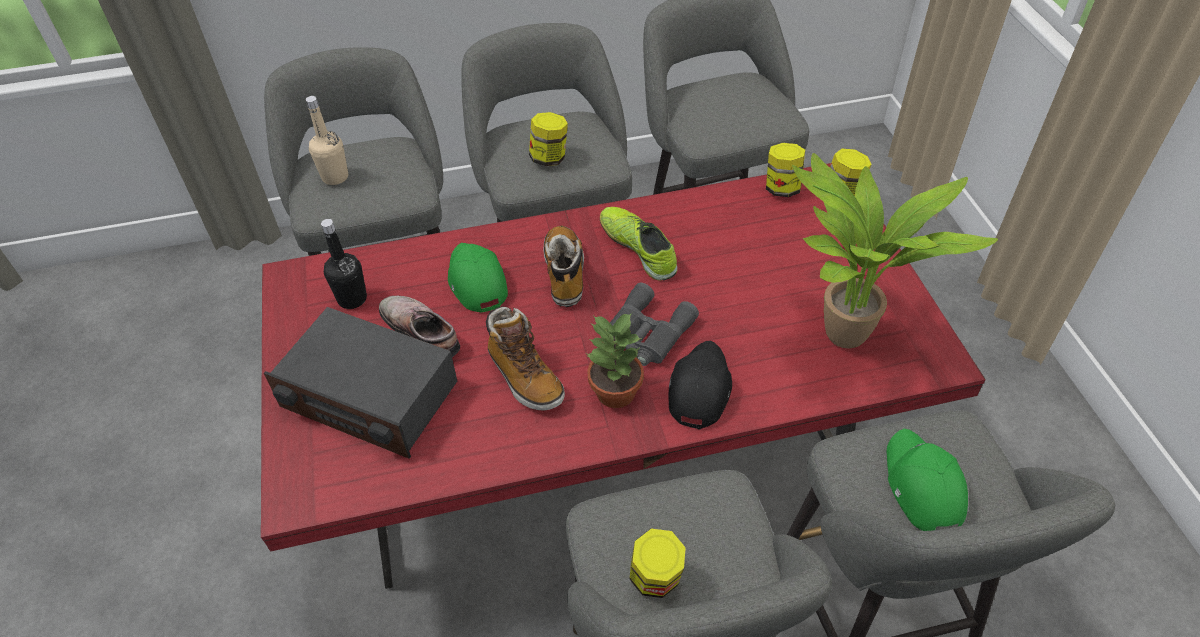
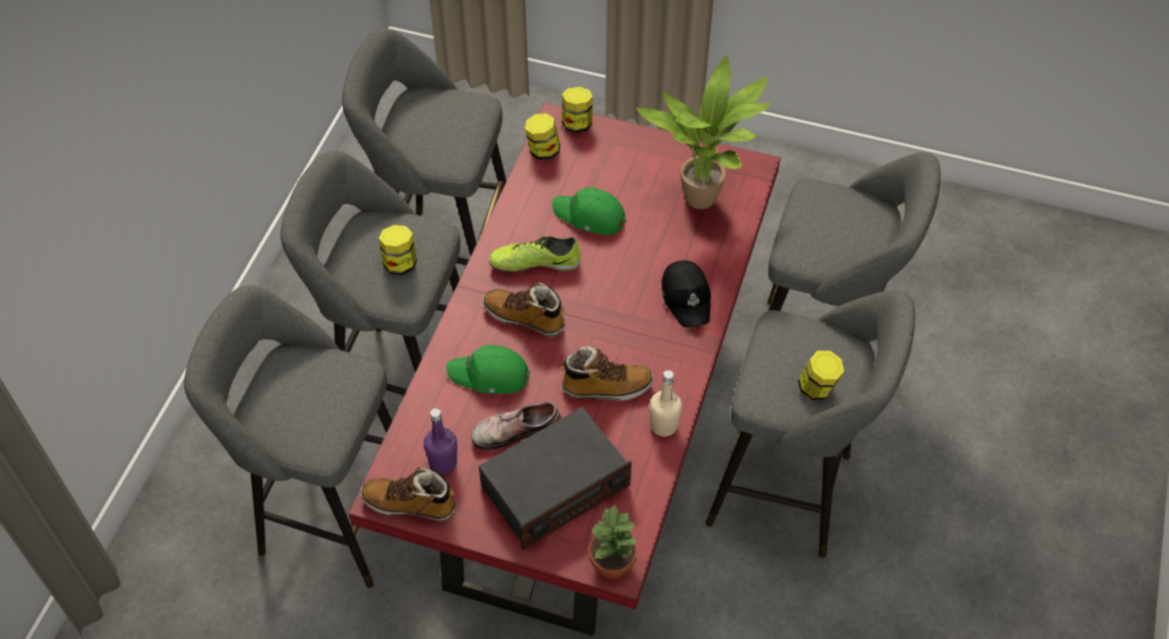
camera: 60 degrees left, 5 degrees up
beige bottle [306,96,348,185] -> beige bottle moved to [649,370,682,437]
black bottle [321,219,367,309] -> purple bottle [424,408,457,474]
potted plant [586,313,644,408] -> potted plant moved to [589,503,638,579]
grey binoculars [610,283,699,366] -> none
black cap [669,341,732,429] -> black cap turned 150 degrees counterclockwise [662,260,711,328]
green cap [887,429,968,531] -> green cap moved to [552,187,626,235]
none -> boot [361,467,456,521]

